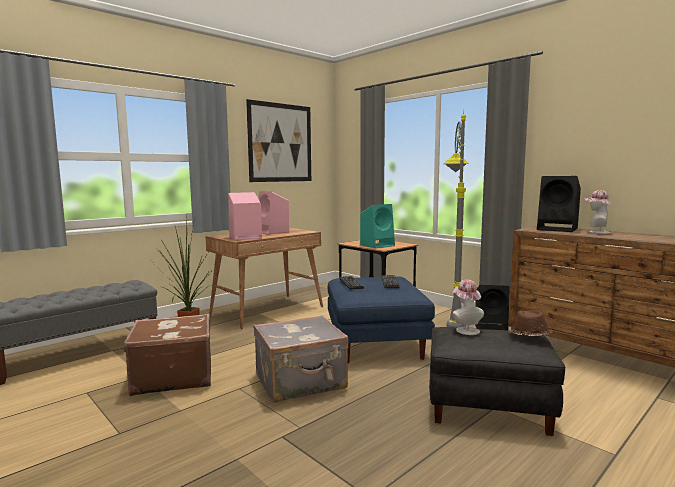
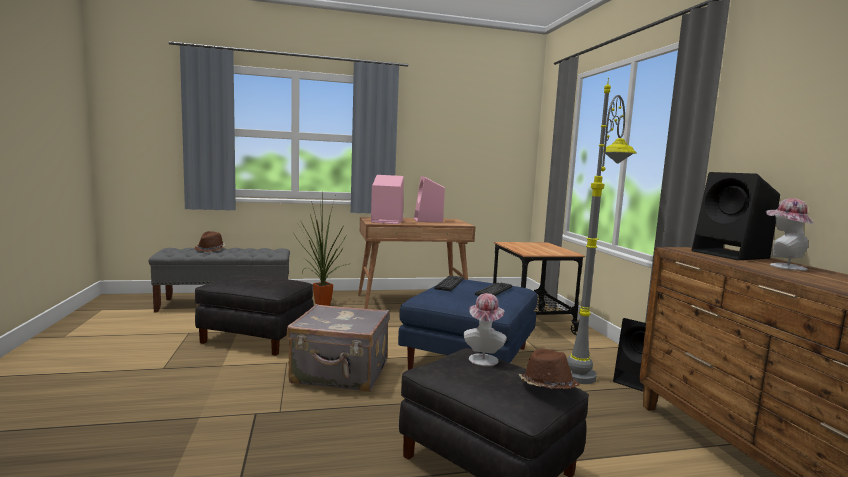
camera: 30 degrees right, 0 degrees up
brown suitcase [124,314,211,396] -> black ottoman [195,274,314,356]
picture [246,99,311,182] -> none
turquoise speaker [360,204,395,248] -> none
none -> brown hat [195,231,225,252]

